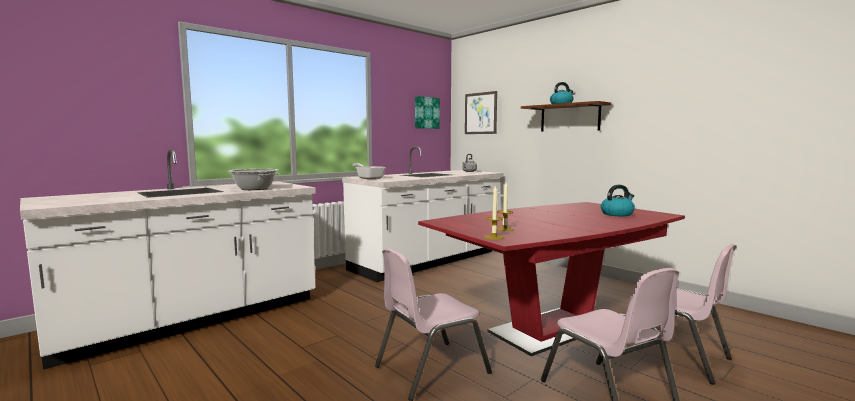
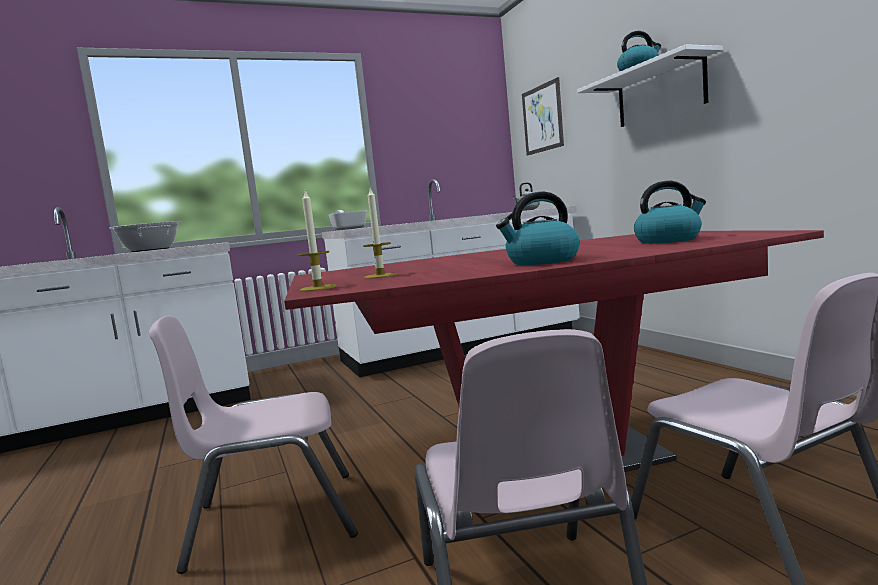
camera: 20 degrees right, 0 degrees up
picture [415,96,440,129] -> none
brown shelf [521,101,611,132] -> white shelf [577,44,723,127]
none -> kettle [496,192,580,265]

